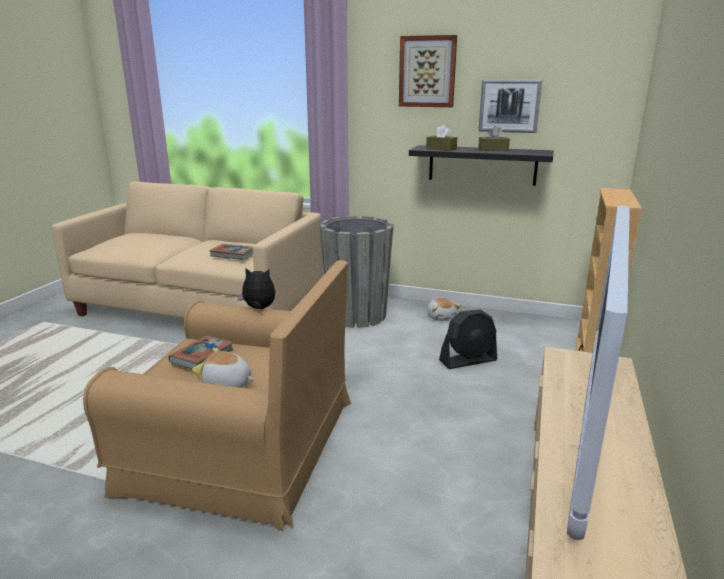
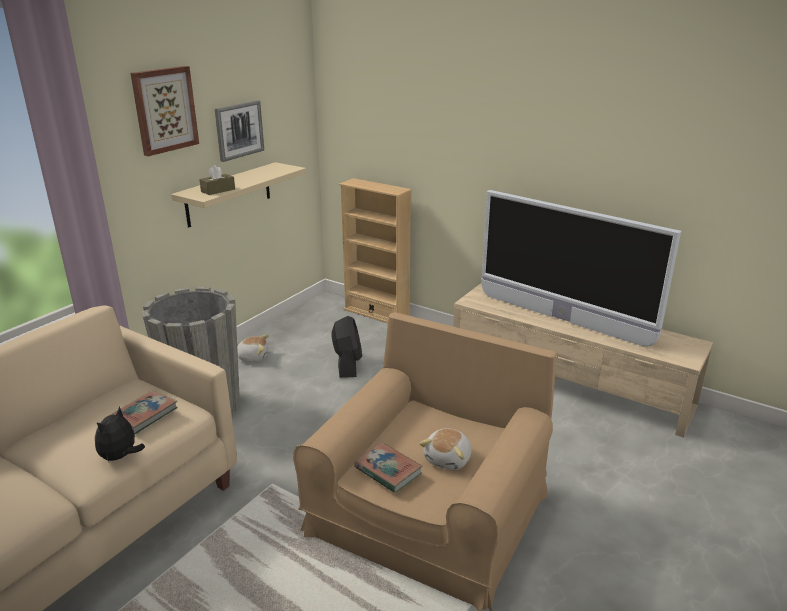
camera: 75 degrees left, 5 degrees up
plush toy [237,267,275,309] -> plush toy moved to [95,406,145,462]
black shelf [409,145,554,186] -> beige shelf [171,162,306,228]
brown tissue box [478,126,510,151] -> none

